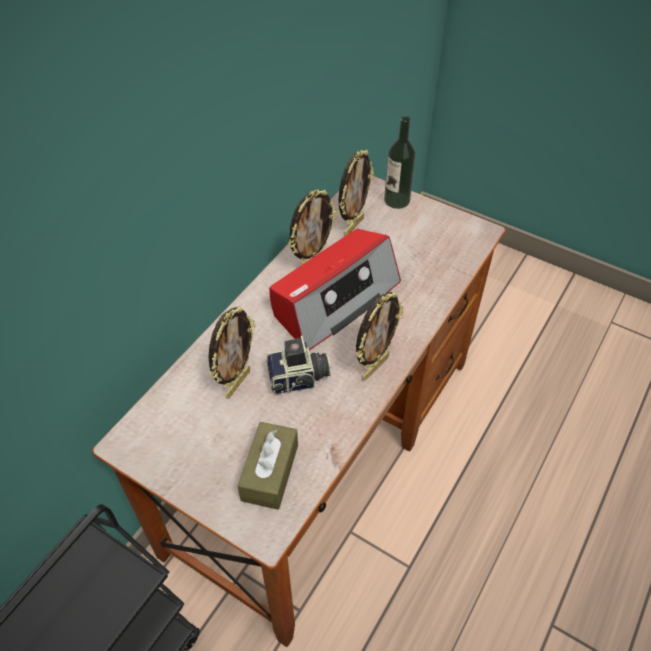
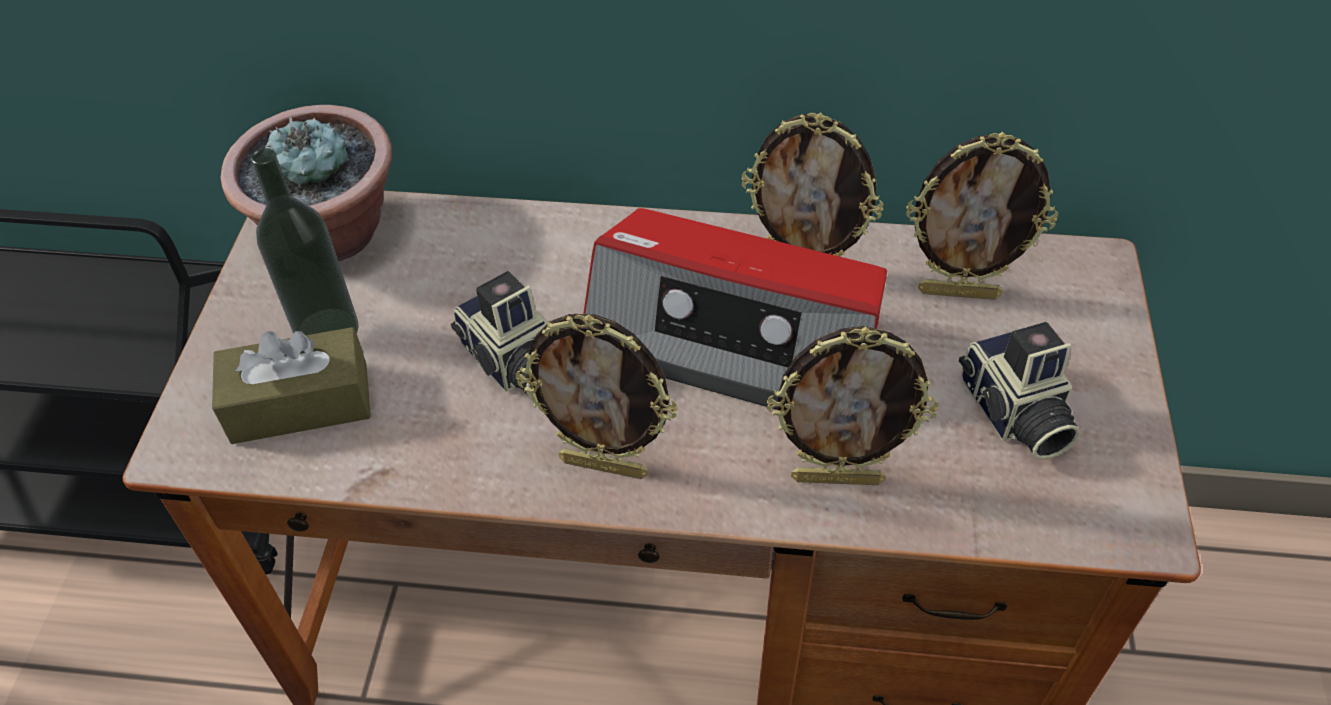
camera: 65 degrees right, 0 degrees up
picture frame [209,306,255,399] -> picture frame moved to [767,326,938,485]
bottle [384,116,416,209] -> bottle moved to [251,148,359,335]
none -> potted plant [221,105,392,261]
none -> camera [959,322,1081,459]

